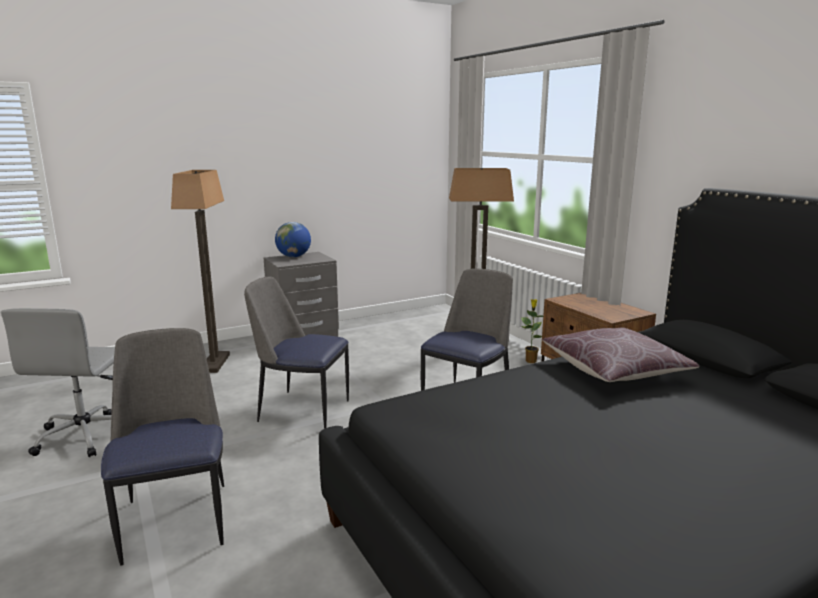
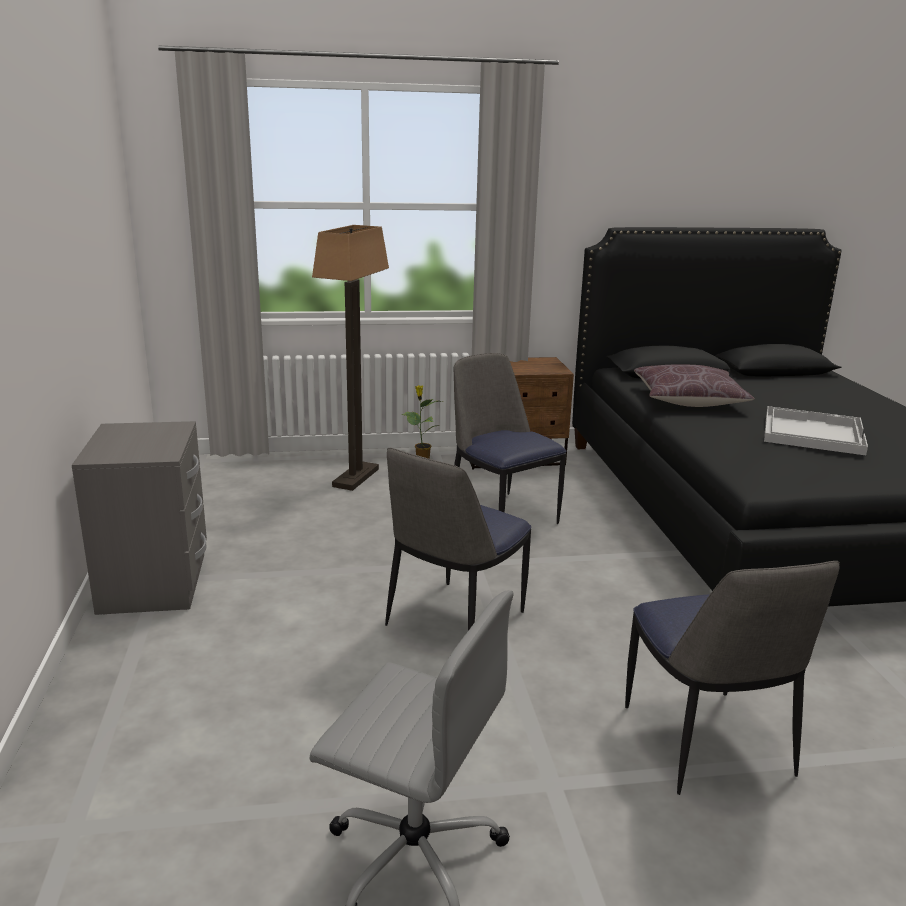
camera: 70 degrees left, 5 degrees up
chair [101,328,224,566] -> chair turned 105 degrees counterclockwise [625,561,840,795]
floor lamp [171,170,230,373] -> none
globe [275,222,311,257] -> none
none -> white tray [764,406,868,455]

